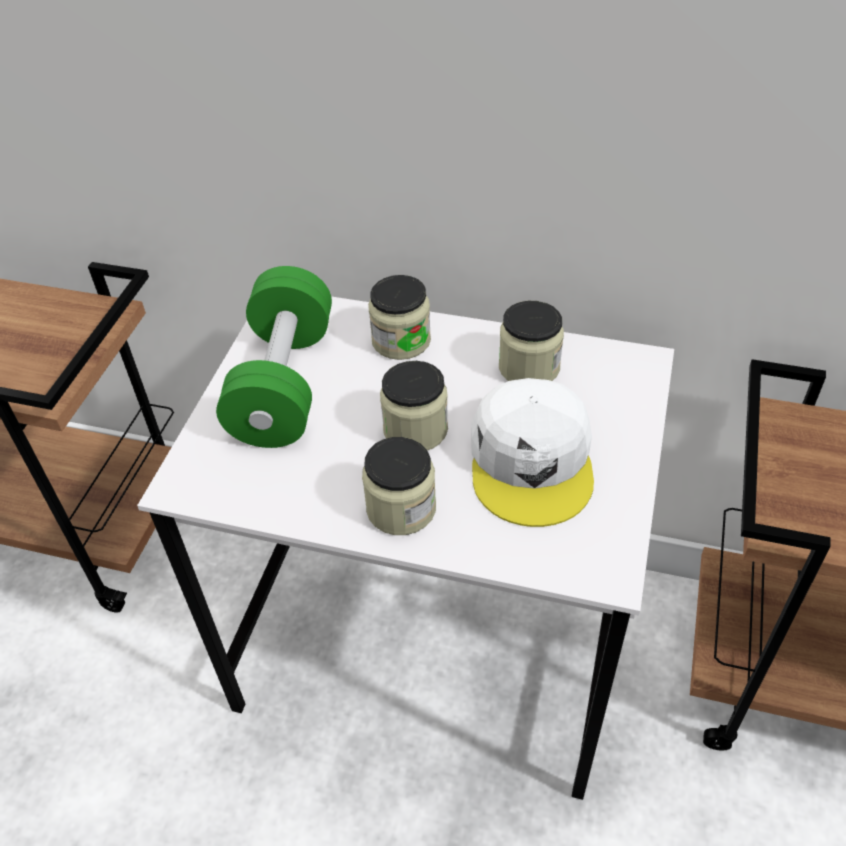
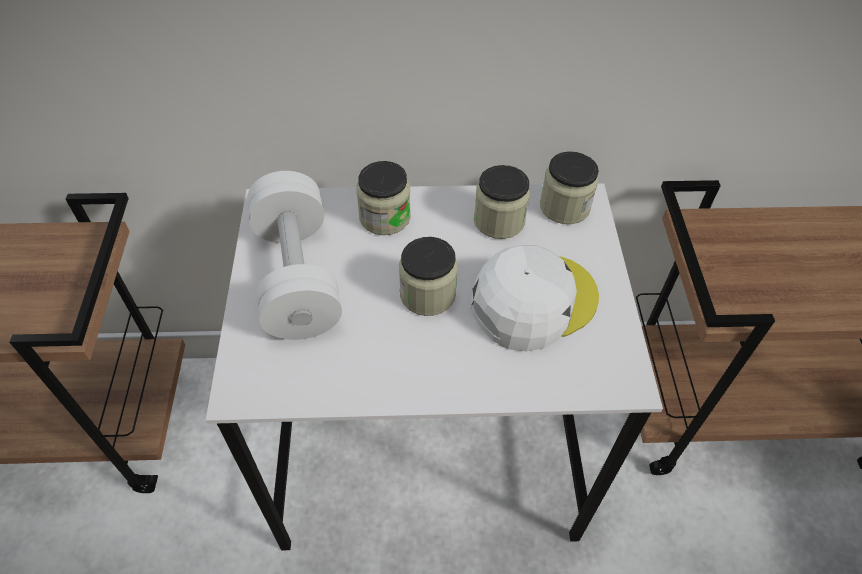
camera: 20 degrees left, 5 degrees up
green dumbbell [216,266,332,448] -> white dumbbell [247,171,342,340]
jar [362,437,436,535] -> jar moved to [540,151,599,224]
white cap [471,378,594,527] -> white cap turned 105 degrees counterclockwise [470,245,599,352]

